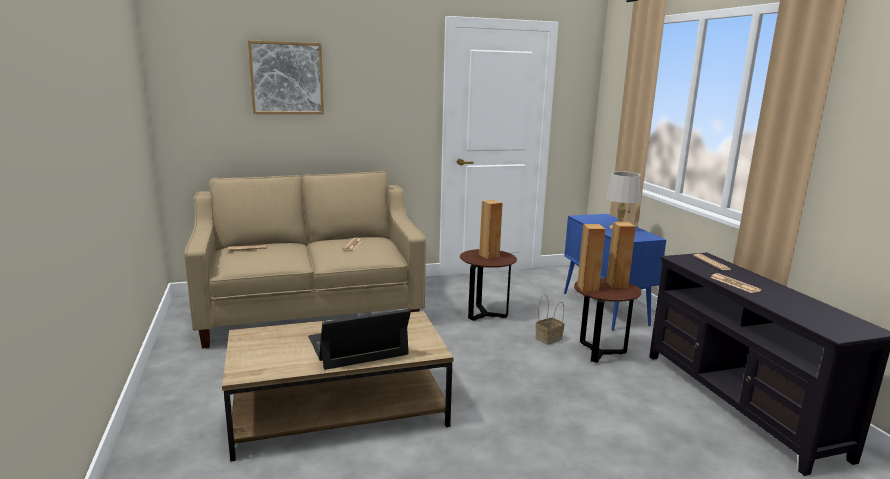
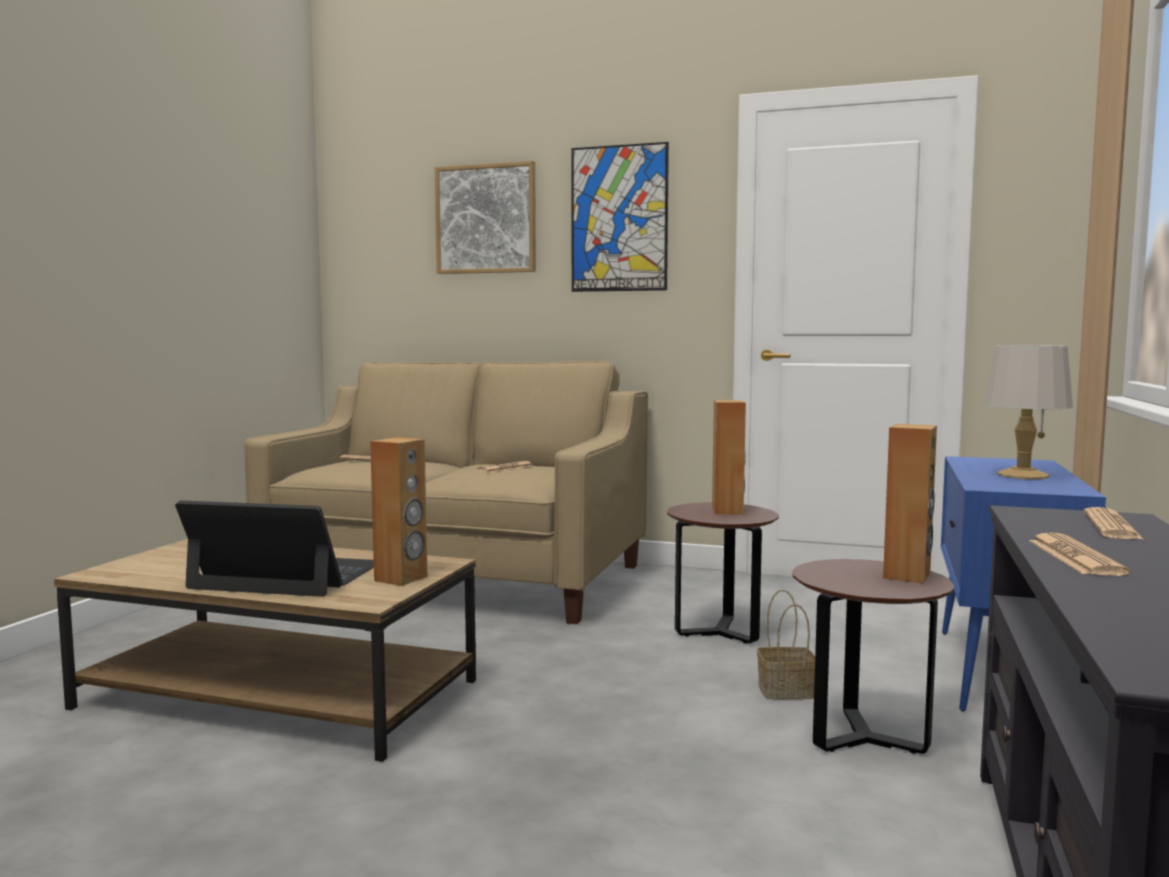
camera: 35 degrees right, 10 degrees down
brown speaker [577,224,606,292] -> brown speaker moved to [370,437,428,586]
none -> picture [571,142,669,292]

